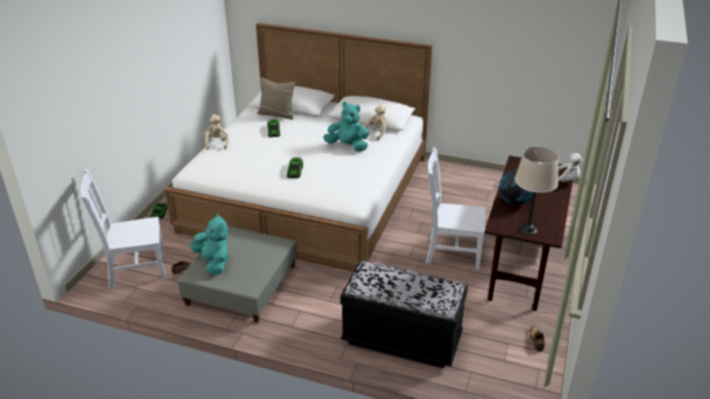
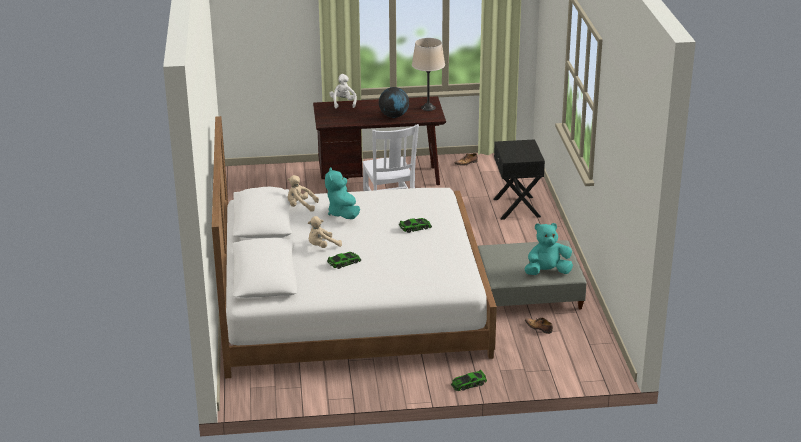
camera: 115 degrees left, 5 degrees down
white chair [81,169,166,289] -> none
turquoise plush toy [190,213,228,275] -> turquoise plush toy turned 45 degrees clockwise [525,223,573,275]
beige plush toy [203,114,229,150] -> beige plush toy moved to [308,216,342,248]
beige pillow [257,77,296,119] -> none
black bench [340,261,468,368] -> black nightstand [493,139,545,220]

